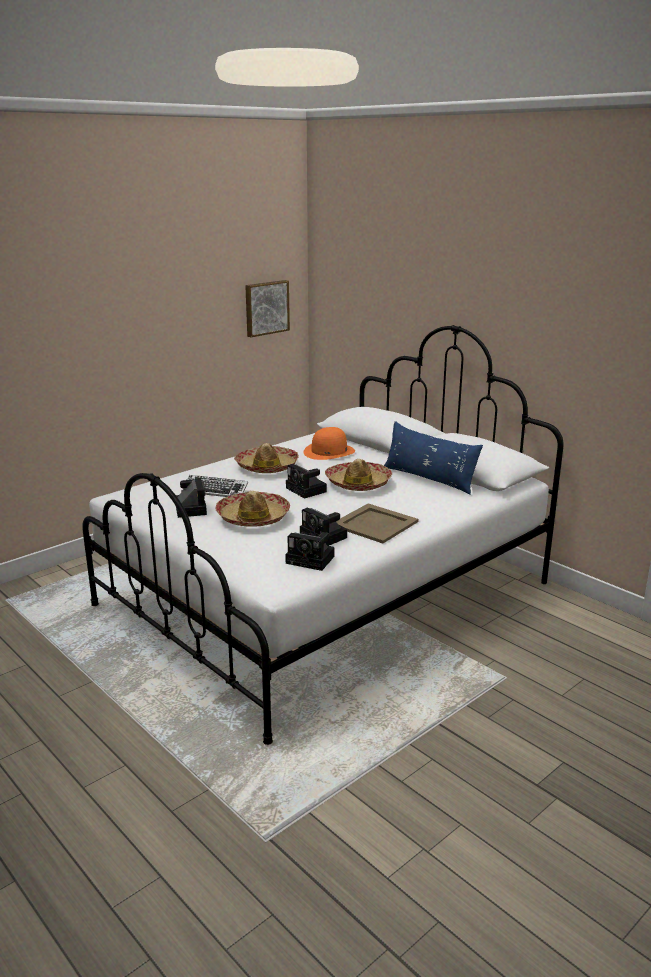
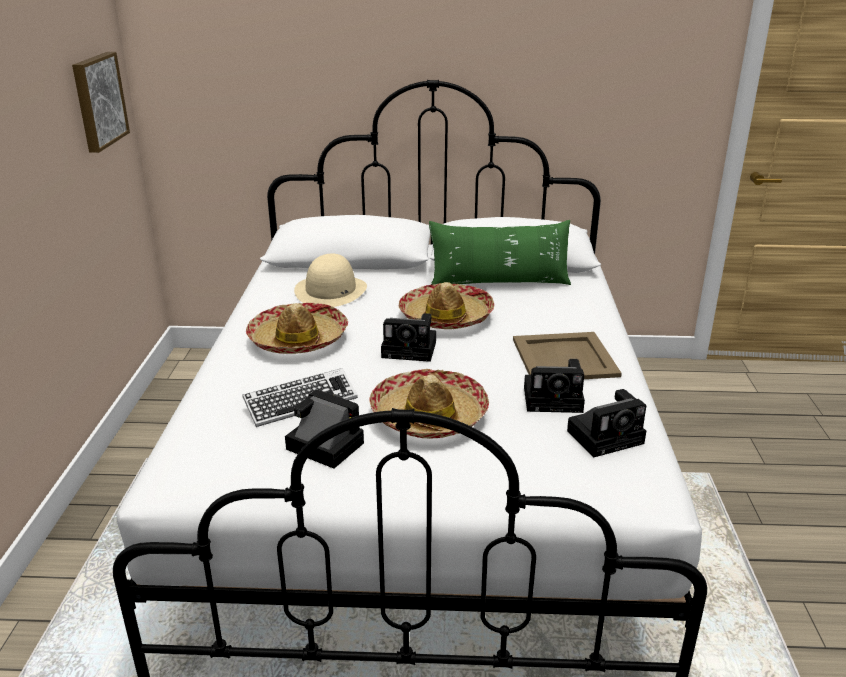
camera: 45 degrees left, 5 degrees up
orange hat [303,427,355,460] -> beige hat [294,253,367,307]
blue pillow [384,421,483,495] -> green pillow [429,220,571,285]

